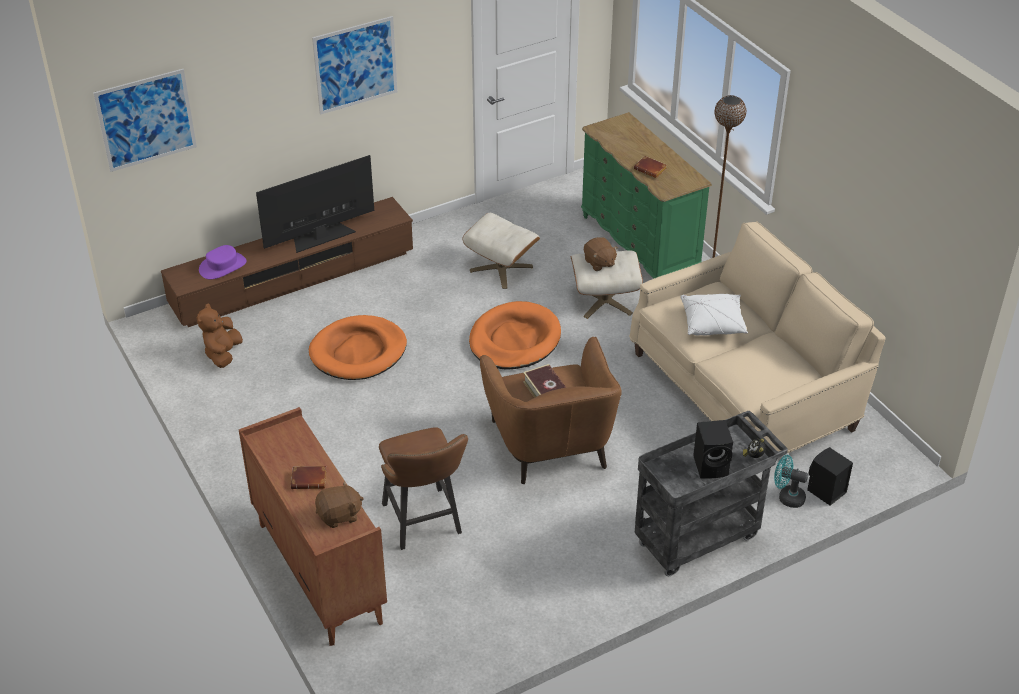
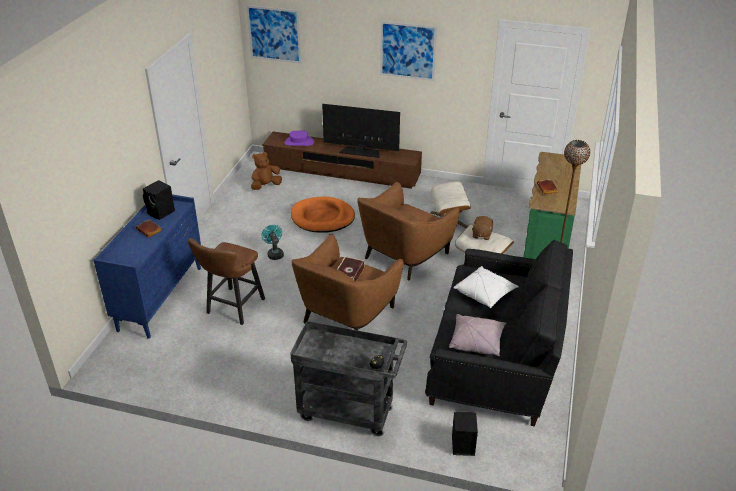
camera: 45 degrees right, 5 degrees down
brown cabinet [239,407,387,646] -> blue cabinet [93,195,201,339]
brown plush toy [315,481,364,528] -> none
orange dog bed [469,301,561,370] -> brown armchair [357,182,460,280]
beige sofa [629,221,886,453] -> black sofa [425,240,573,426]
black speaker [693,420,733,479] -> black speaker moved to [143,180,175,220]
turquoise fan [774,455,808,508] -> turquoise fan moved to [261,225,284,260]
none -> purple pillow [449,314,506,356]

